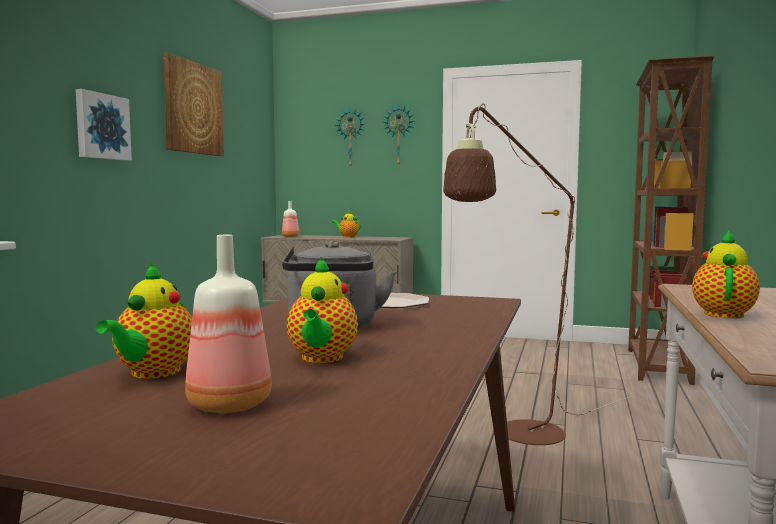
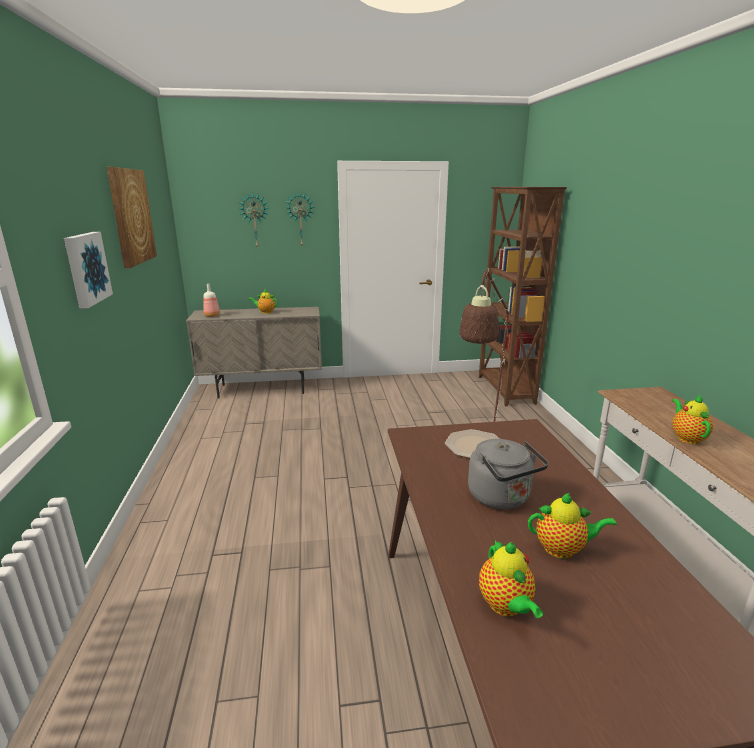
camera: 25 degrees left, 15 degrees up
bottle [185,235,272,413] -> none
teapot [287,257,358,363] -> teapot turned 60 degrees counterclockwise [528,493,617,558]

